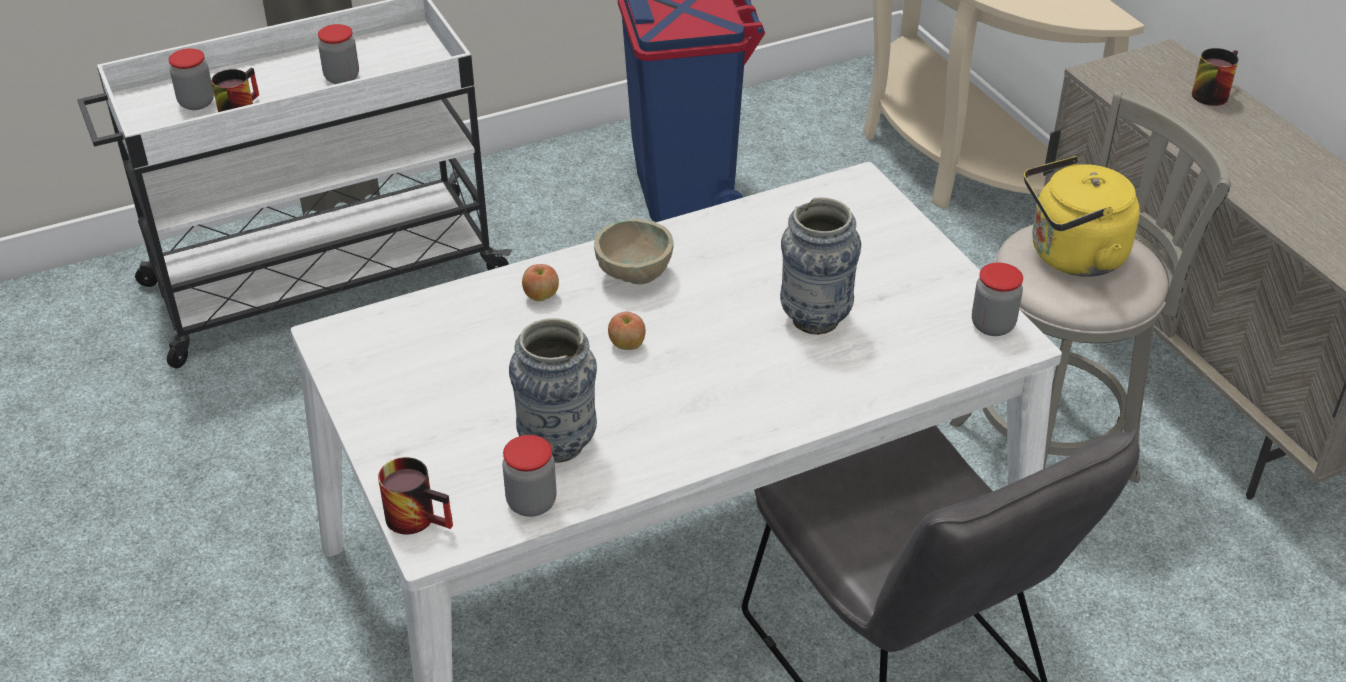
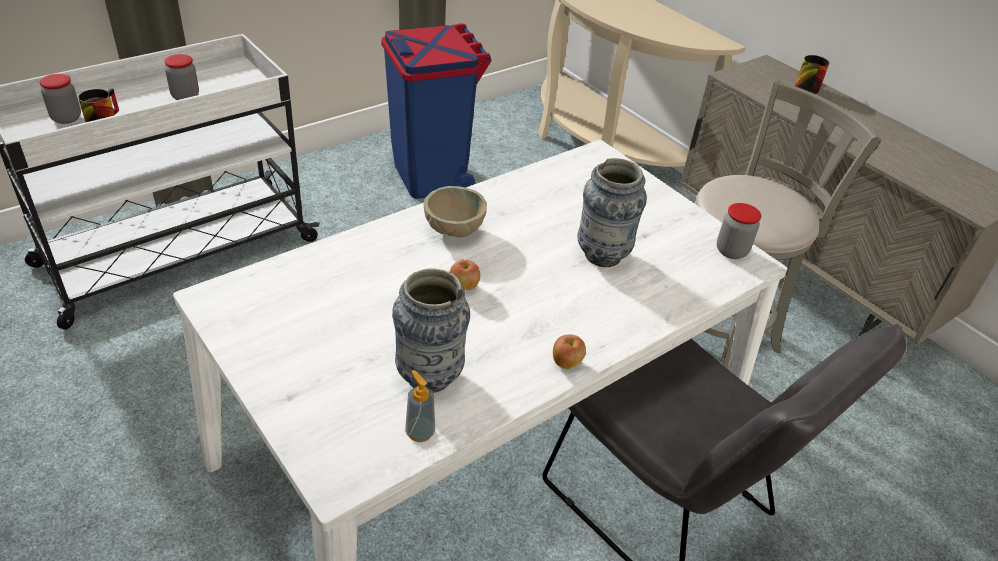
camera: 15 degrees left, 0 degrees up
mug [378,457,453,535] -> none
jar [502,435,557,517] -> soap dispenser [405,370,435,442]
apple [522,264,559,301] -> apple moved to [553,335,586,369]
yellow kettle [1024,156,1140,277] -> none

